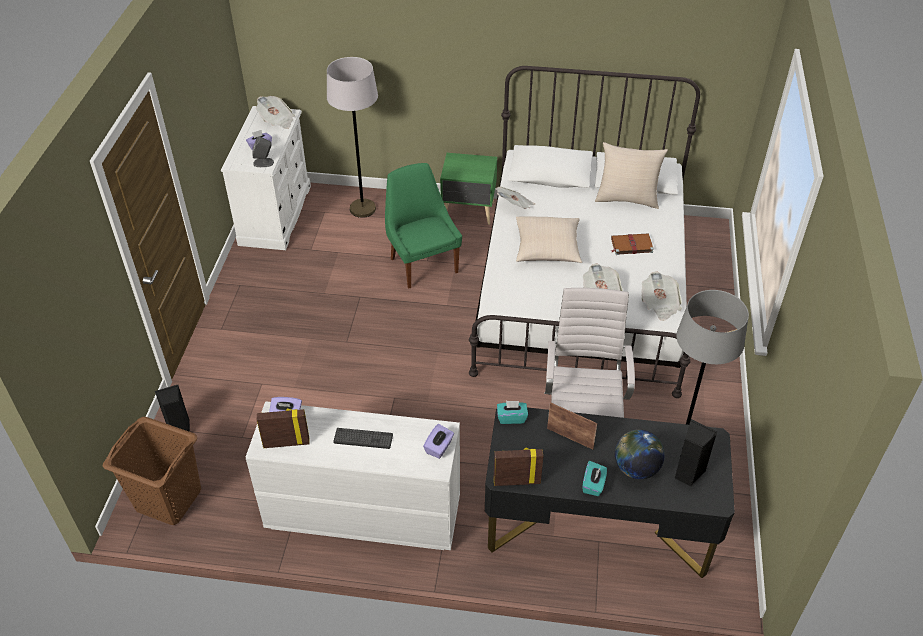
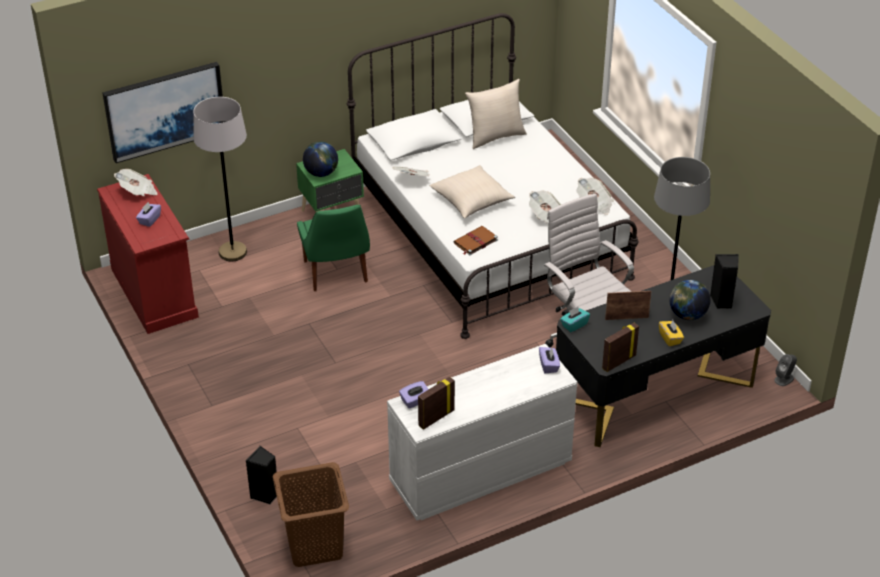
camera: 35 degrees left, 5 degrees down
white dresser [221,106,311,250] -> red dresser [97,174,199,334]
grey speaker [252,136,274,167] -> grey speaker moved to [774,354,797,386]
keyboard [333,428,393,449] -> none
green chair [385,163,462,288] -> green chair turned 135 degrees counterclockwise [297,205,370,291]
turquoise tissue box [582,461,607,496] -> yellow tissue box [659,320,684,346]
brown book [611,234,654,255] -> brown book moved to [454,226,498,255]
none -> picture [102,62,223,163]
none -> globe [303,141,338,177]

